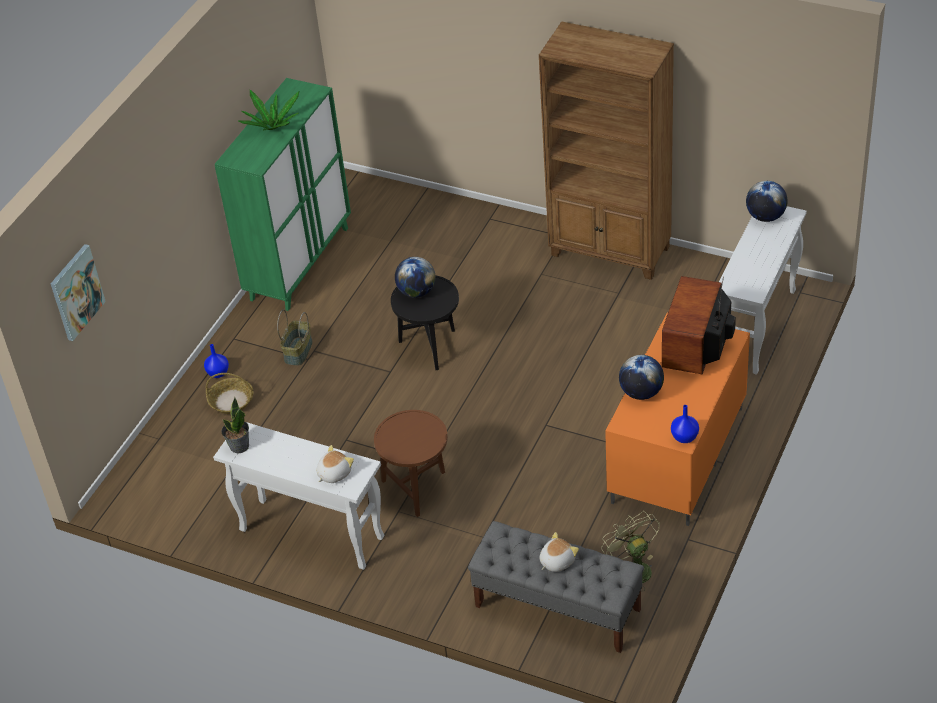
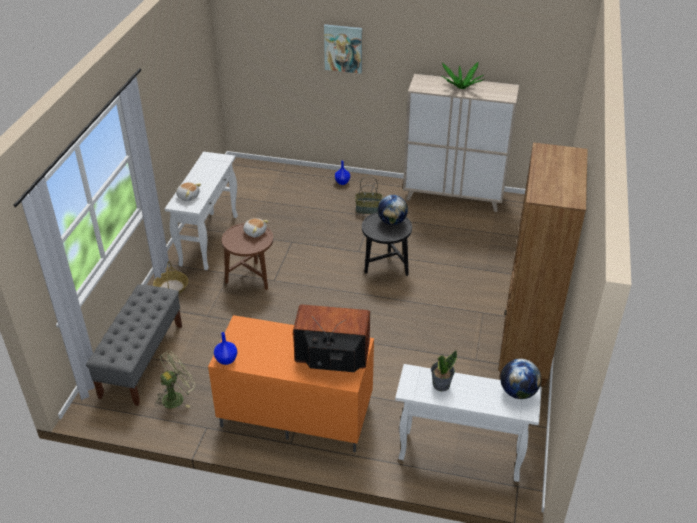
camera: 75 degrees right, 5 degrees down
picture [51,244,106,341] -> picture moved to [324,24,362,74]
basket [206,373,254,414] -> basket moved to [153,261,188,294]
green cabinet [215,78,351,311] -> beige cabinet [403,74,519,212]
potted plant [222,398,249,453] -> potted plant moved to [431,350,457,391]
plush toy [540,532,579,572] -> plush toy moved to [243,218,269,237]
globe [619,355,664,400] -> none

